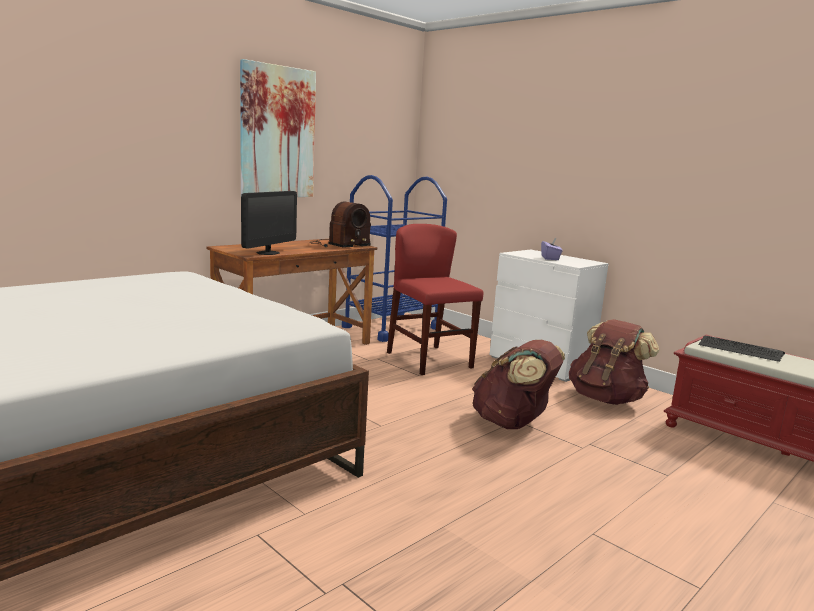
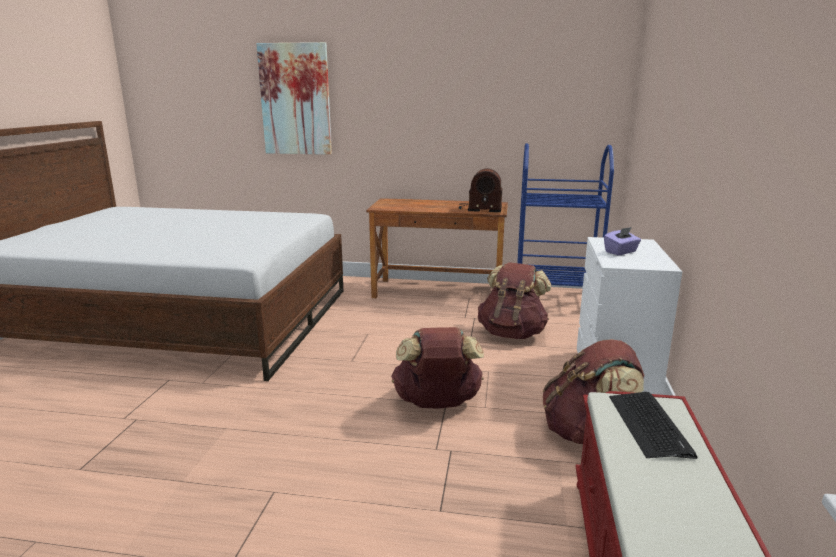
camera: 55 degrees right, 5 degrees up
picture [240,59,316,197] -> picture moved to [256,42,332,155]
monitor [241,191,297,255] -> none
red chair [387,224,483,375] -> brown backpack [478,262,552,339]

